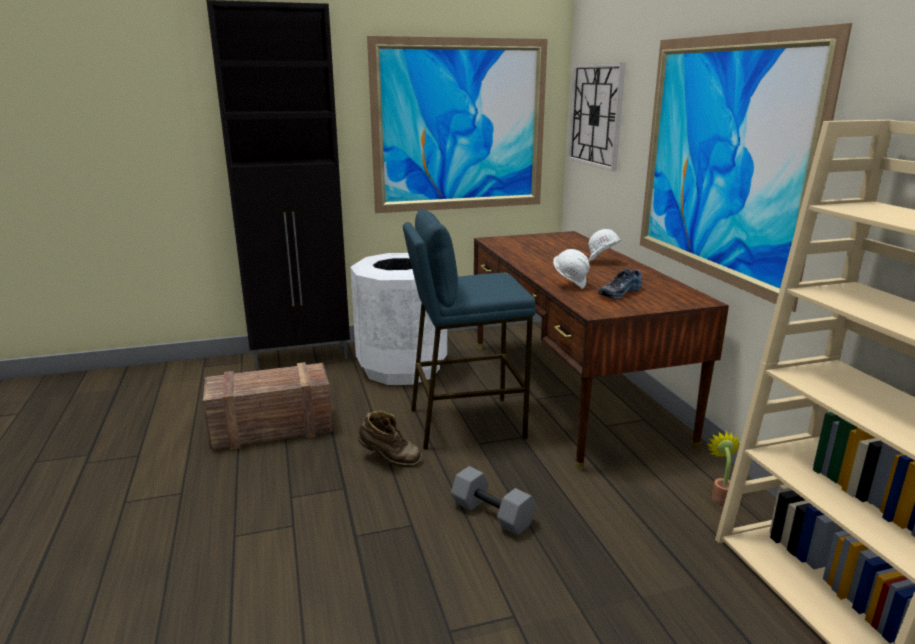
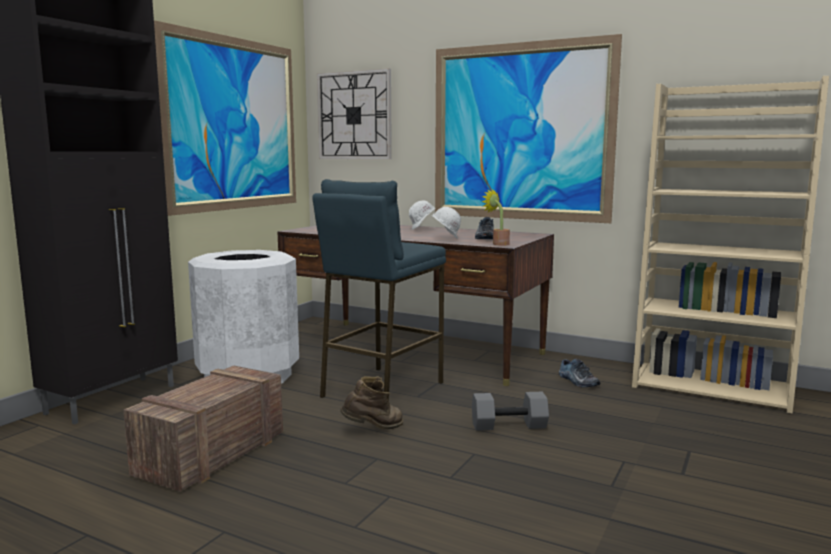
camera: 45 degrees left, 10 degrees down
potted plant [707,431,740,506] -> potted plant moved to [481,188,510,245]
none -> shoe [559,359,601,387]

